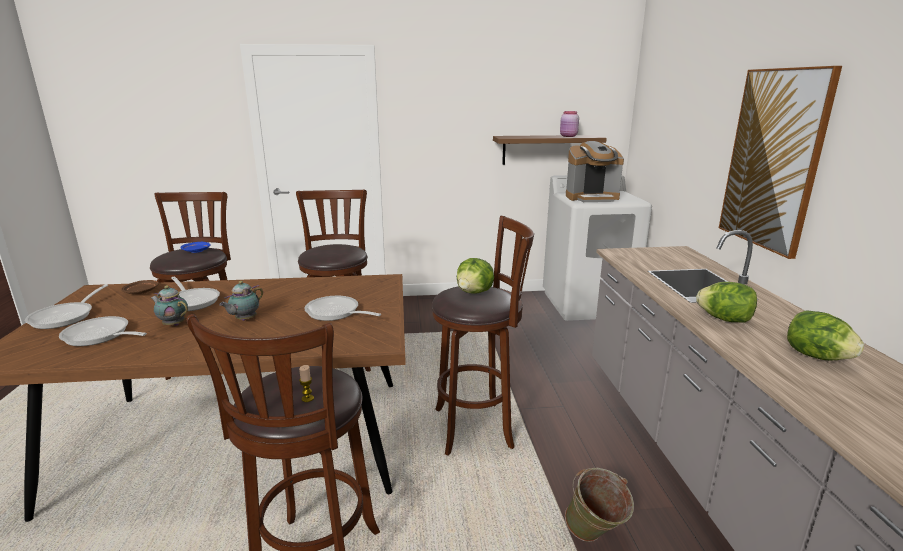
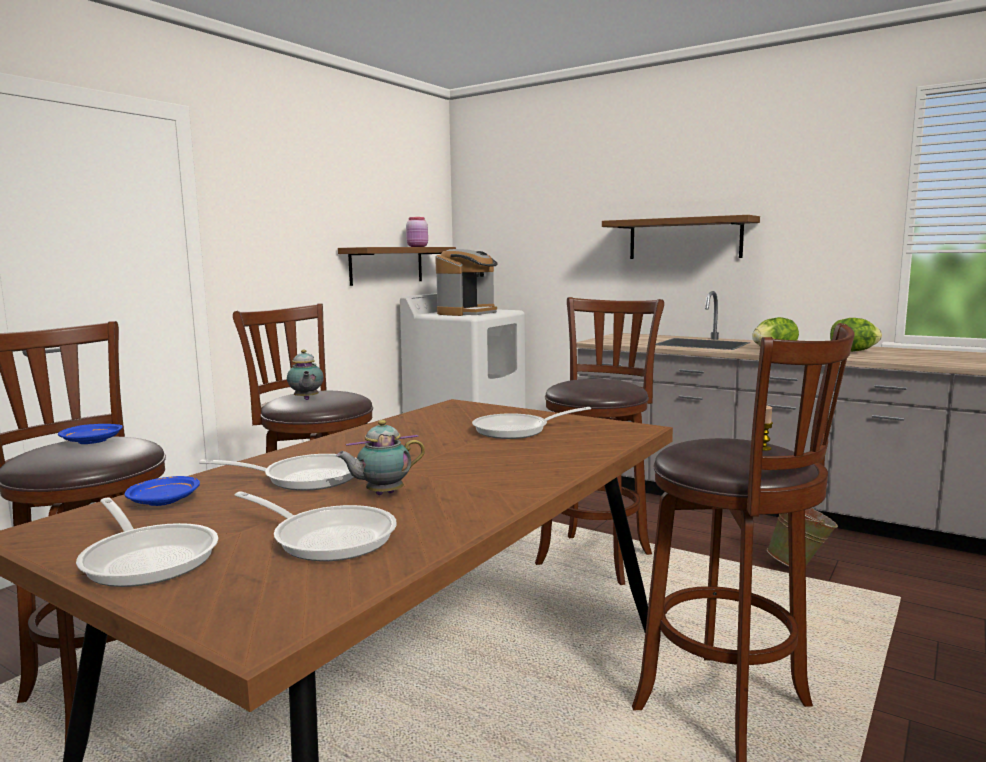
camera: 50 degrees left, 10 degrees down
frying pan [59,316,147,346] -> frying pan turned 120 degrees counterclockwise [234,491,397,561]
brown plate [121,280,159,294] -> blue plate [125,476,200,506]
teapot [219,281,263,321] -> teapot moved to [287,350,324,400]
lettuce [457,258,494,294] -> none
picture [719,66,842,259] -> brown shelf [602,215,760,259]

